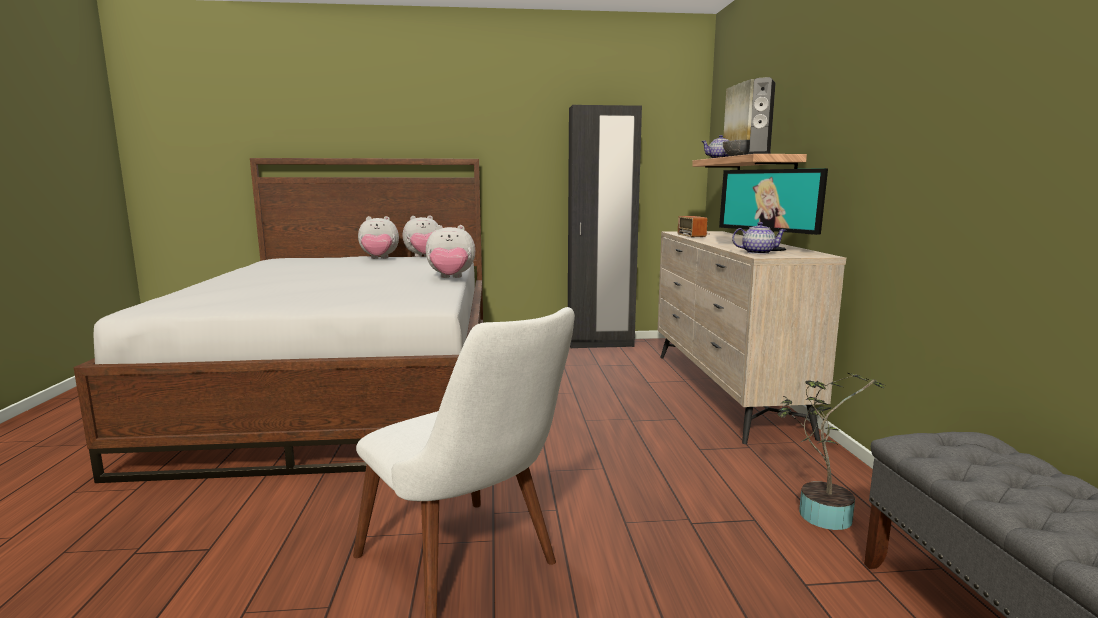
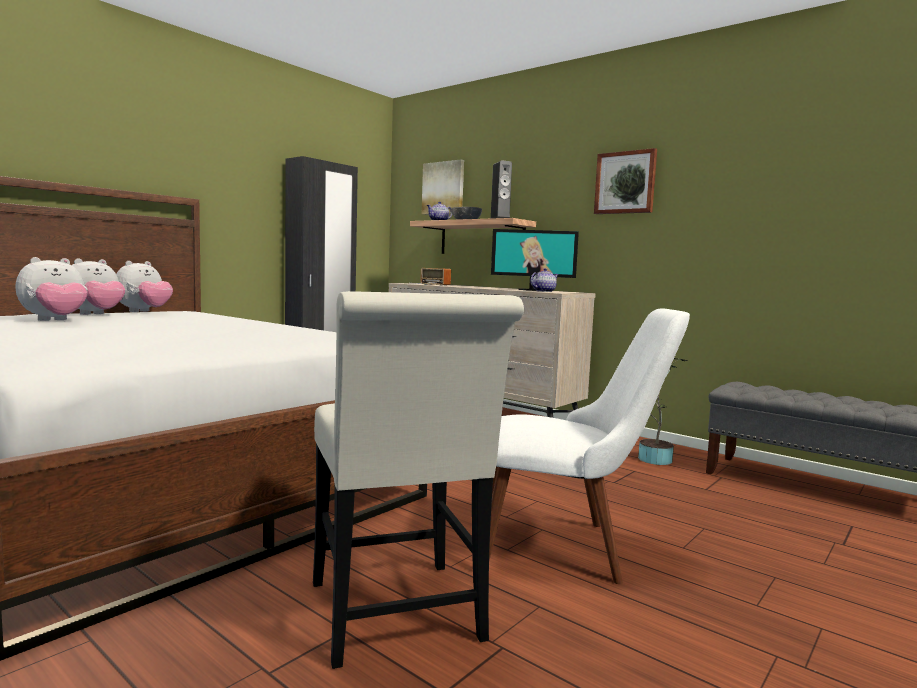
camera: 45 degrees left, 5 degrees down
plush toy [426,225,475,278] -> plush toy moved to [15,257,87,321]
none -> white chair [313,291,524,669]
none -> picture [594,148,657,214]

